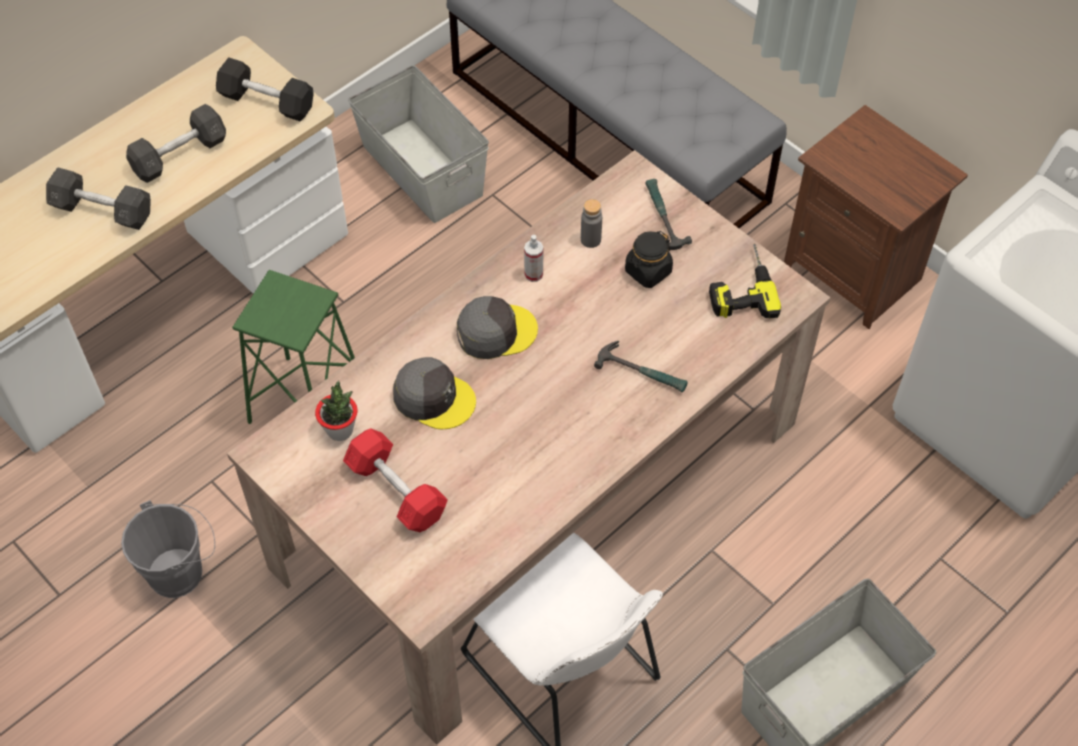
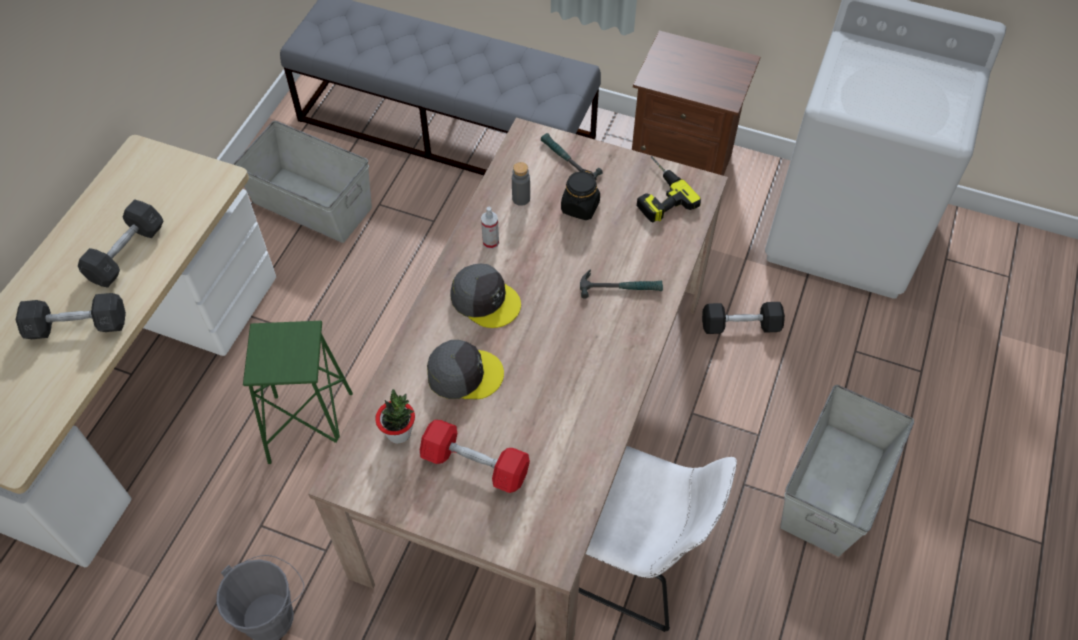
camera: 25 degrees left, 0 degrees up
black dumbbell [216,58,314,122] -> black dumbbell moved to [702,302,785,334]
grey cap [457,296,538,359] -> grey cap turned 75 degrees clockwise [451,264,521,328]

